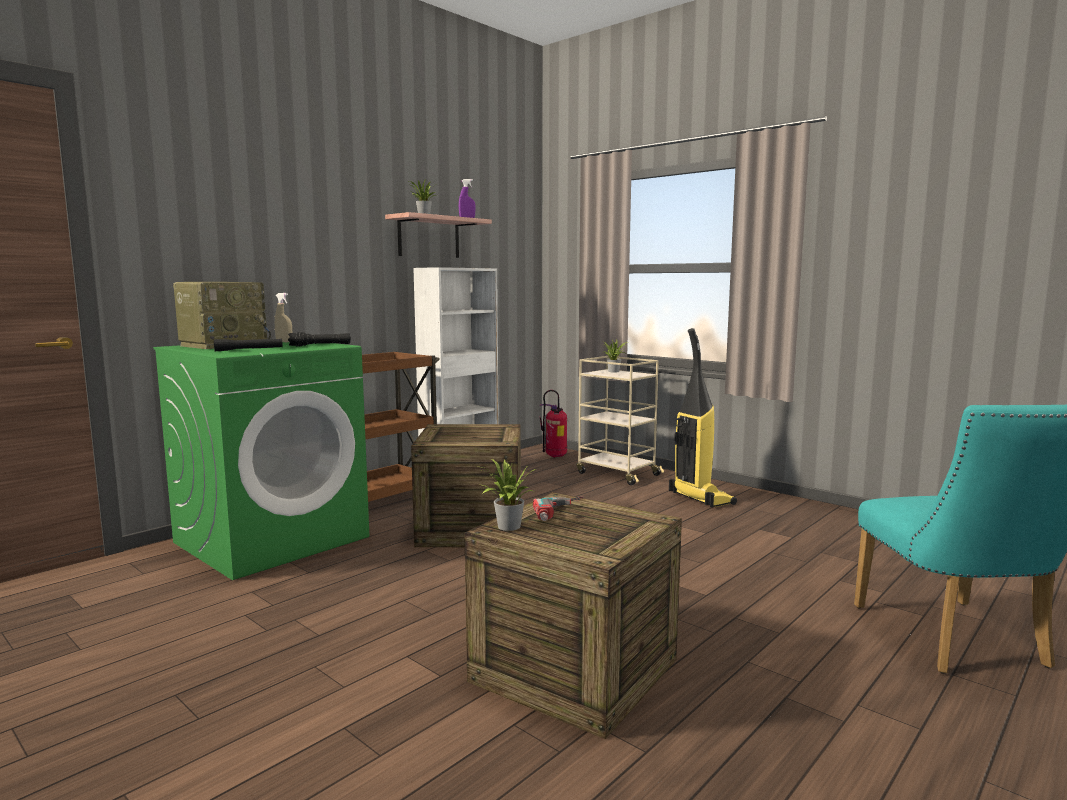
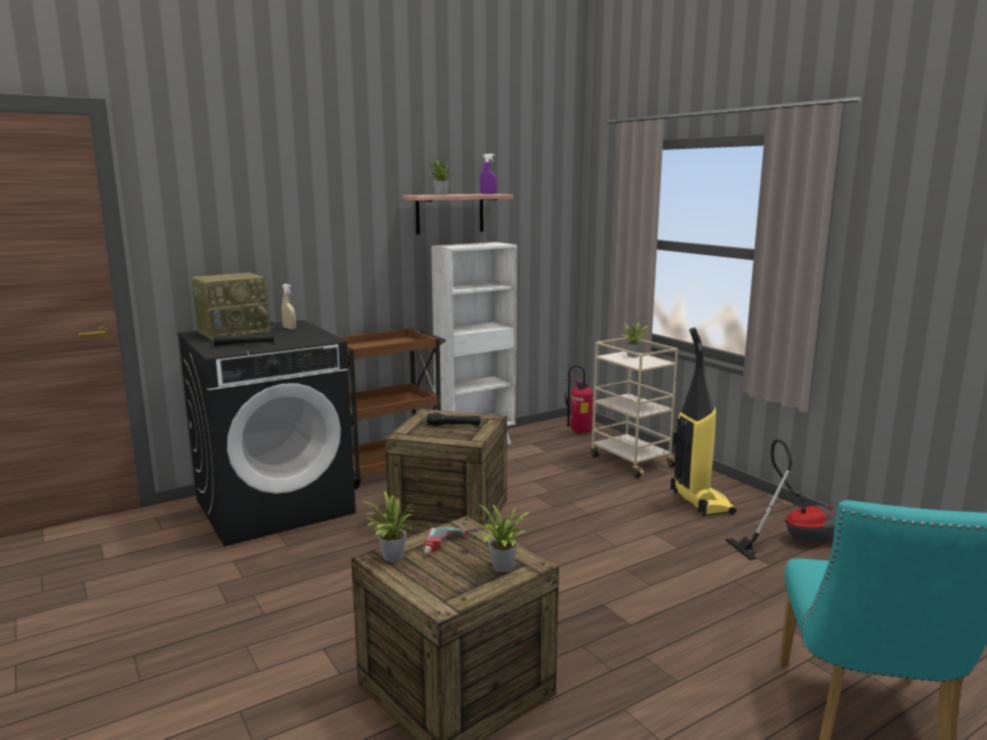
camera: 15 degrees right, 5 degrees up
green washing machine [153,342,369,580] -> black washing machine [177,320,356,546]
black flashlight [288,332,351,346] -> black flashlight moved to [426,413,481,426]
none -> potted plant [477,504,530,572]
none -> vacuum cleaner [726,439,837,560]

